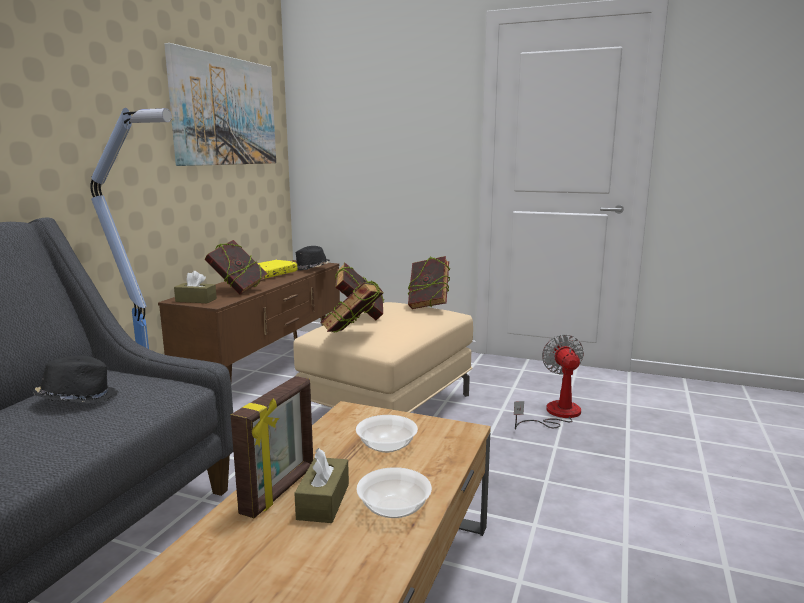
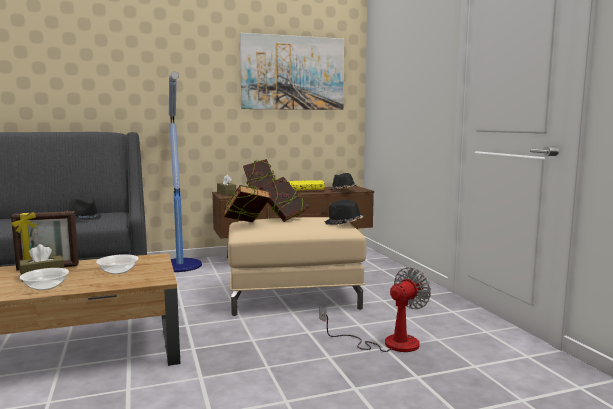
camera: 50 degrees right, 5 degrees down
book [408,256,450,309] -> black hat [324,200,364,225]

